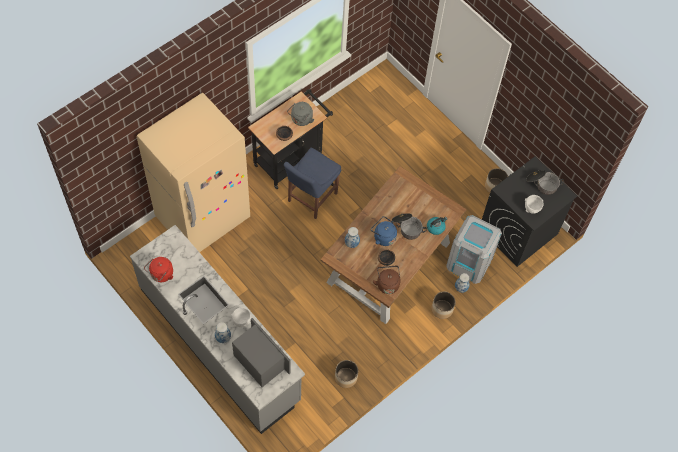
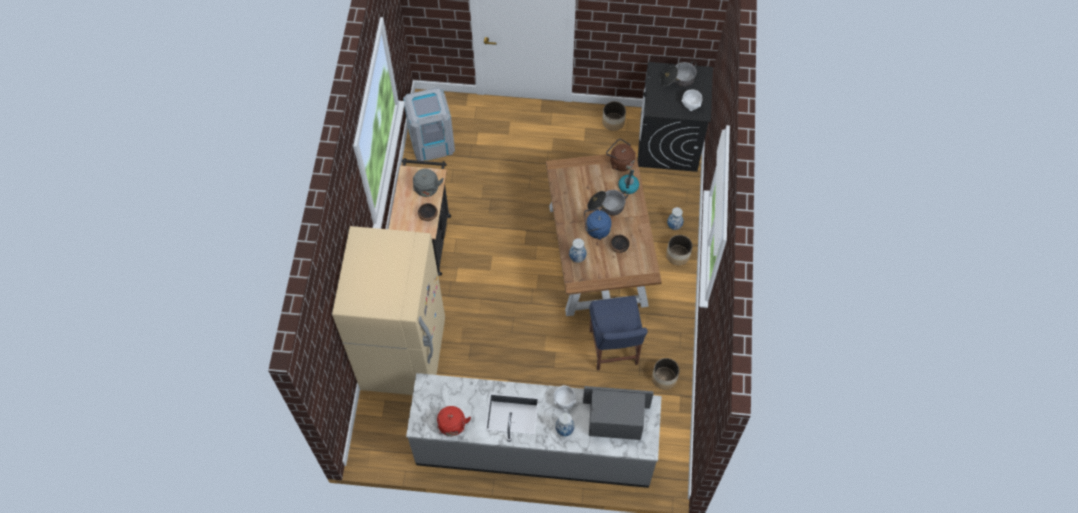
camera: 40 degrees left, 0 degrees up
blue chair [284,148,341,219] -> blue chair moved to [589,296,647,370]
brown kettle [373,266,401,294] -> brown kettle moved to [606,138,635,171]
grey trash can [446,215,502,284] -> grey trash can moved to [403,87,455,161]

